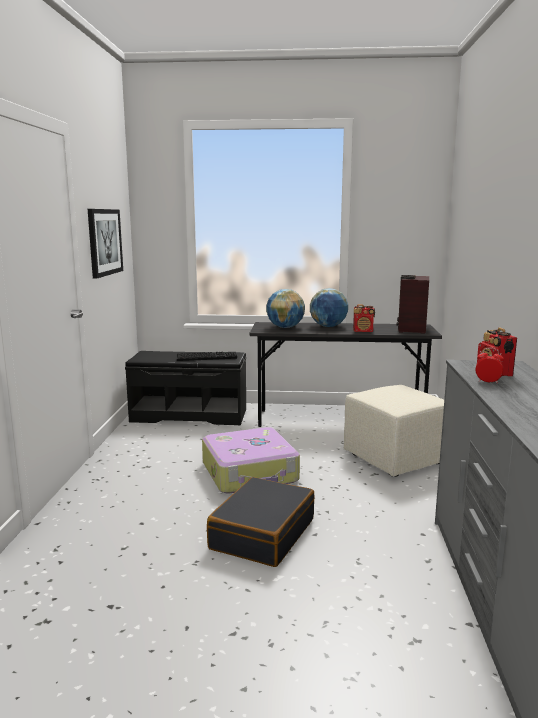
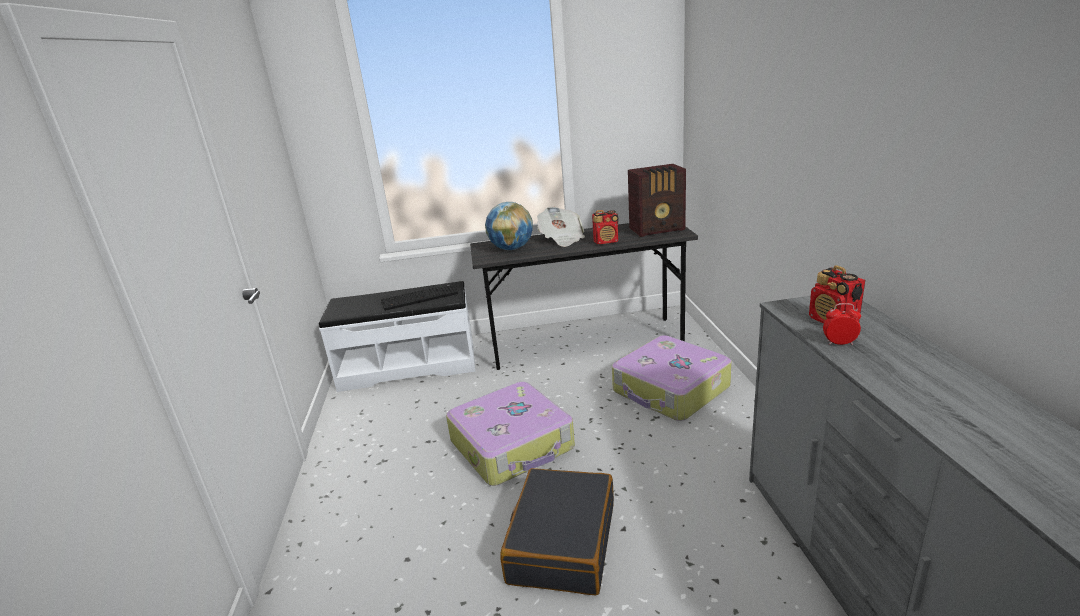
camera: 10 degrees left, 10 degrees up
picture [88,209,123,279] -> none
black bench [125,351,246,425] -> white bench [319,281,475,392]
globe [310,288,348,327] -> newspaper [537,207,585,247]
beige ottoman [344,385,444,477] -> suitcase [612,335,732,421]
radio [397,275,429,334] -> radio turned 105 degrees counterclockwise [628,164,686,237]

